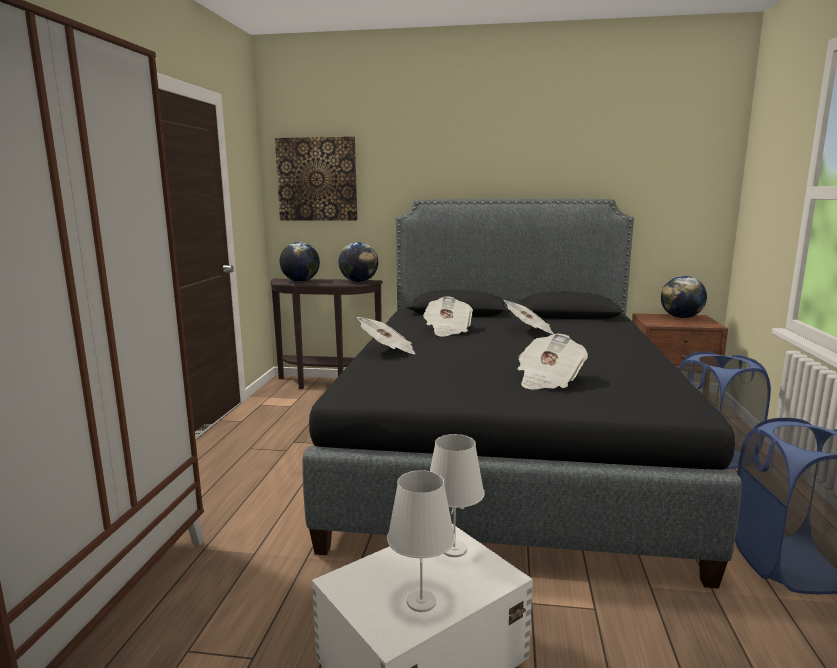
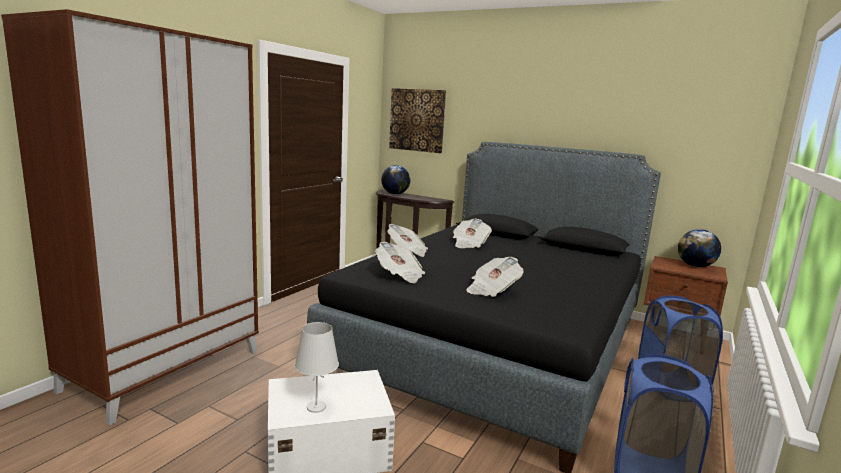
camera: 20 degrees right, 0 degrees up
globe [338,242,378,282] -> none
white table lamp [430,434,485,557] -> none
newspaper [503,300,554,334] -> newspaper moved to [375,242,425,283]

